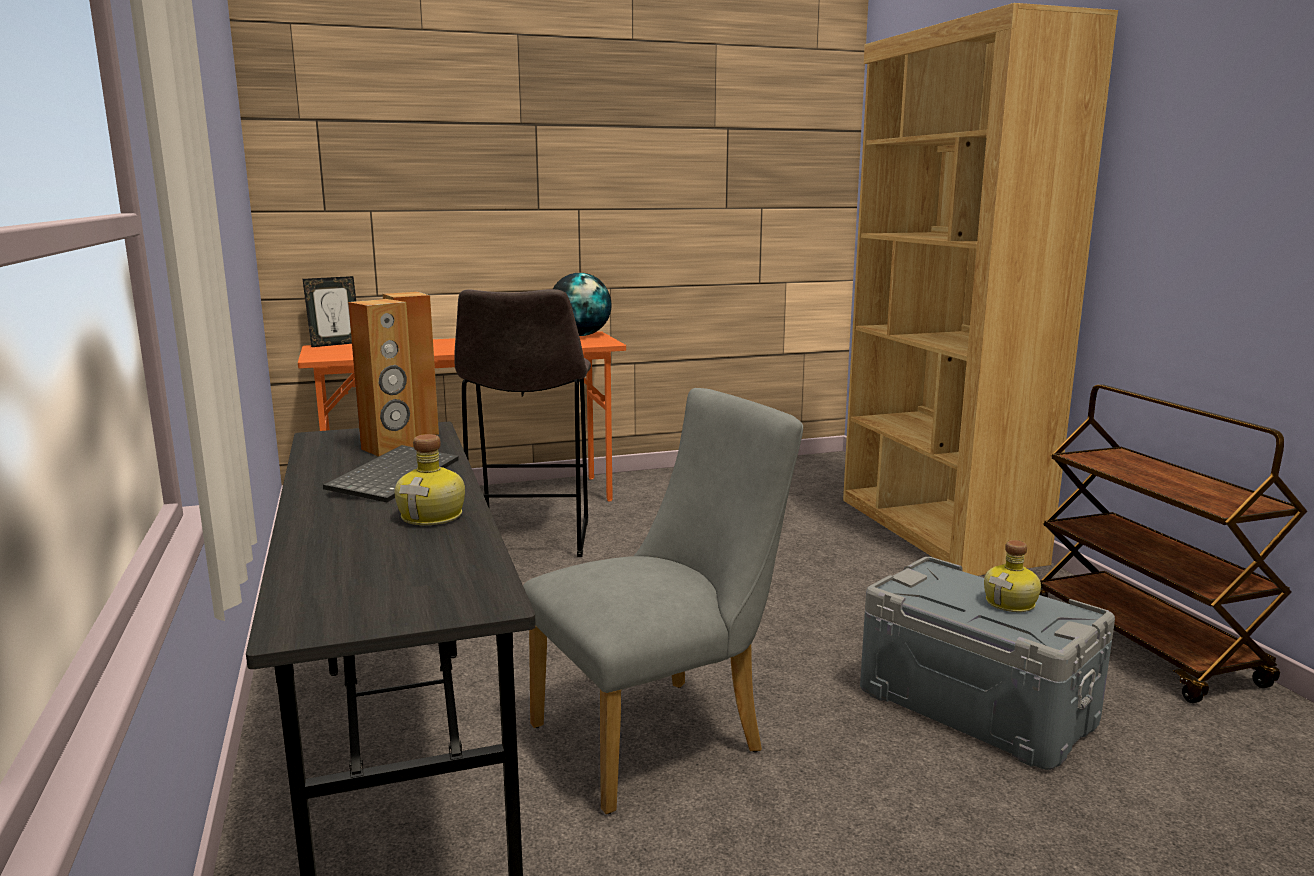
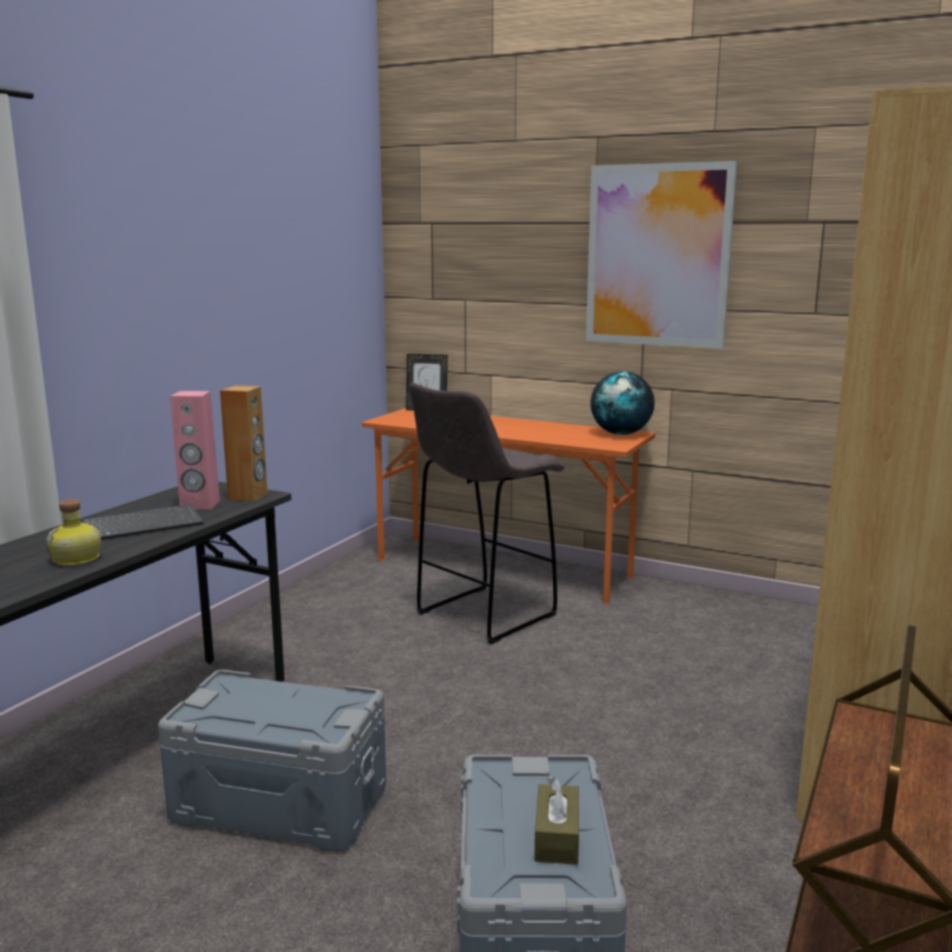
camera: 45 degrees right, 0 degrees up
brown speaker [348,299,416,457] -> pink speaker [170,391,220,509]
grey chair [523,388,803,814] -> grey storage box [158,670,386,852]
bottle [984,540,1041,612] -> brown tissue box [534,777,579,865]
none -> picture [586,161,737,349]

